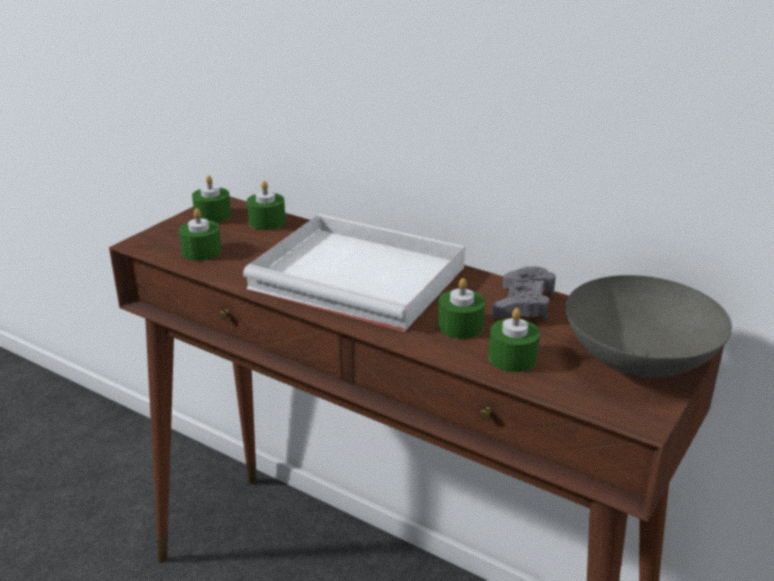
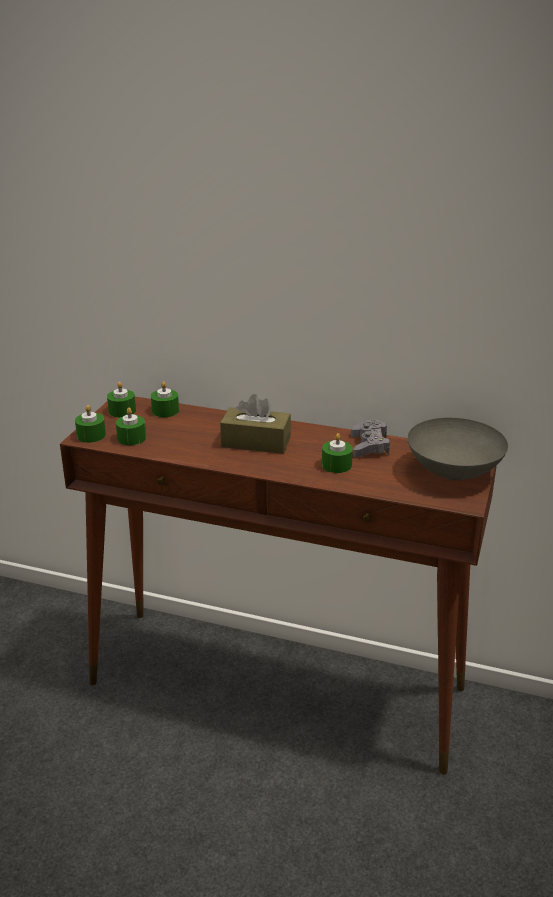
camera: 15 degrees left, 0 degrees up
white tray [243,214,465,332] -> brown tissue box [220,394,291,454]
green candle [488,308,540,372] -> green candle moved to [75,405,106,443]

